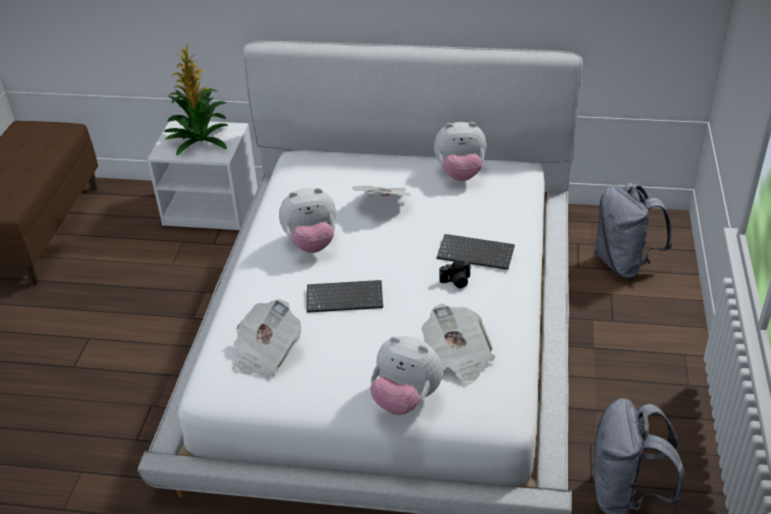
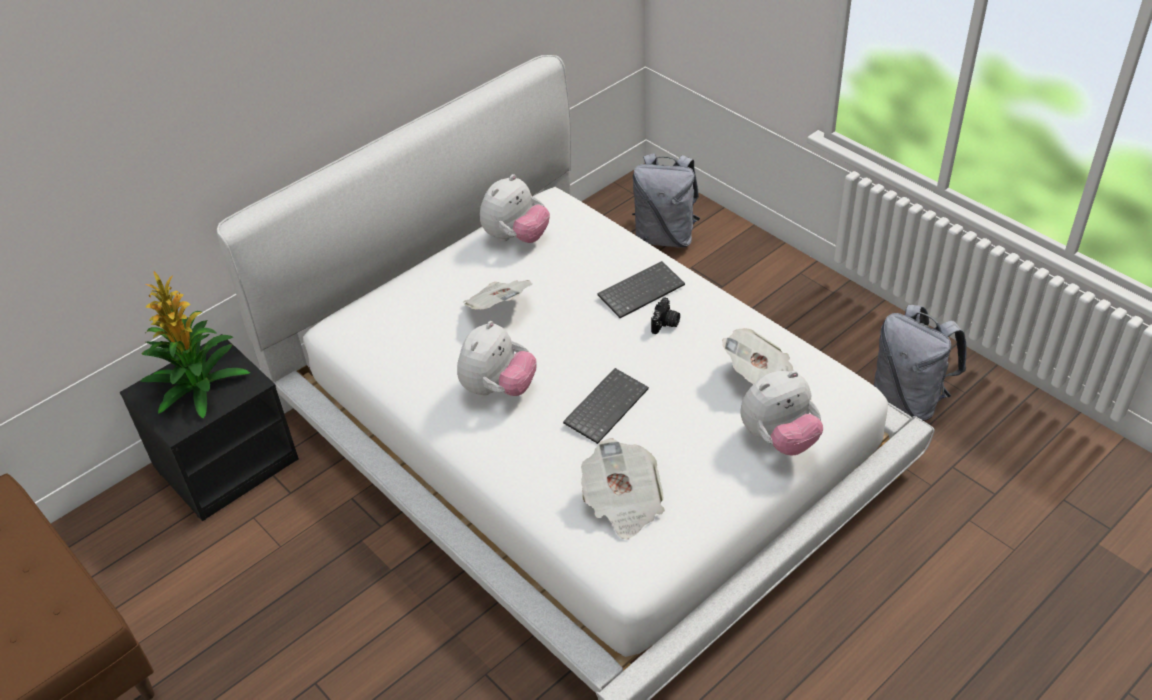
camera: 50 degrees left, 5 degrees up
white nightstand [147,120,258,230] -> black nightstand [120,334,299,521]

